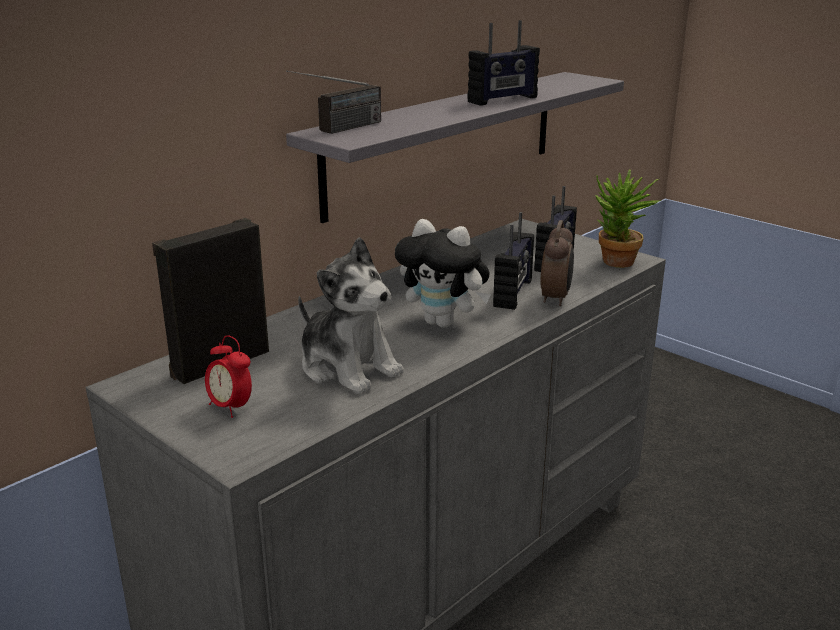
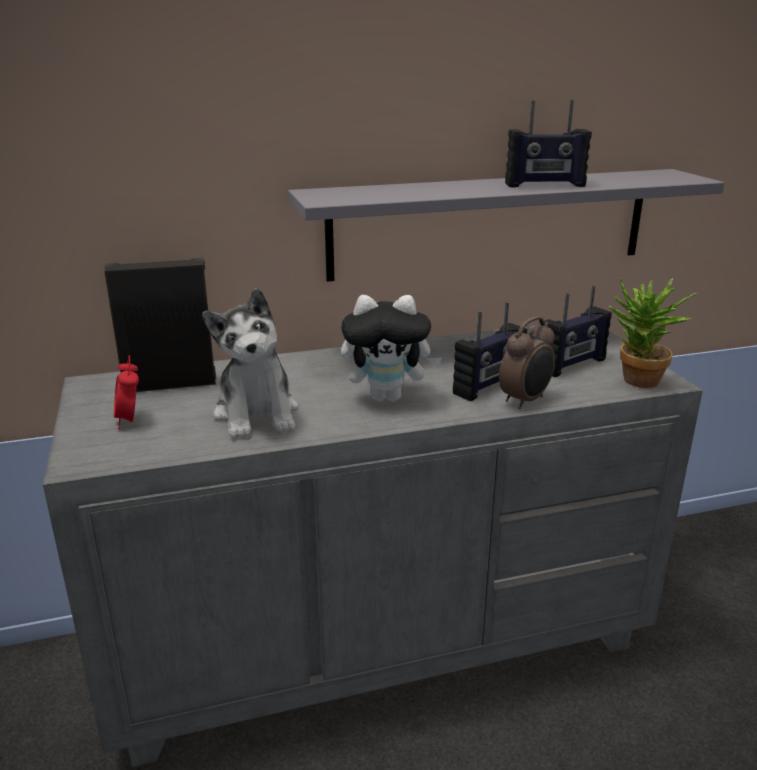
camera: 30 degrees right, 0 degrees up
radio [286,70,381,134] -> none
plush toy [395,219,491,328] -> plush toy turned 60 degrees counterclockwise [341,295,442,401]

